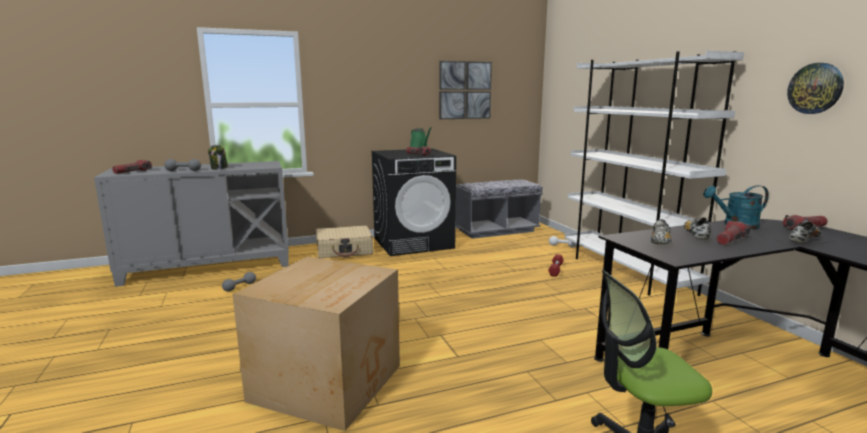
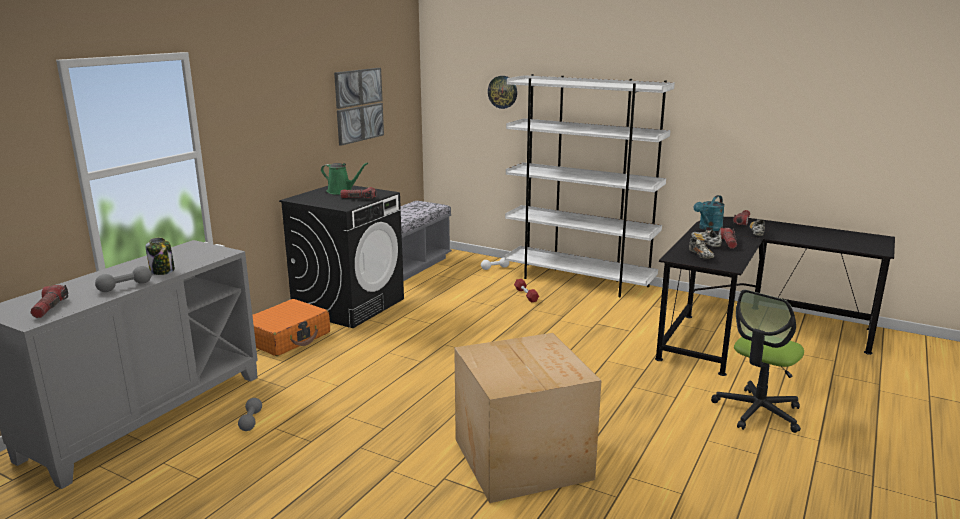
camera: 40 degrees left, 5 degrees up
beige suitcase [316,226,373,258] -> orange suitcase [252,299,330,356]
wall clock [787,63,844,114] -> wall clock moved to [488,76,517,109]

